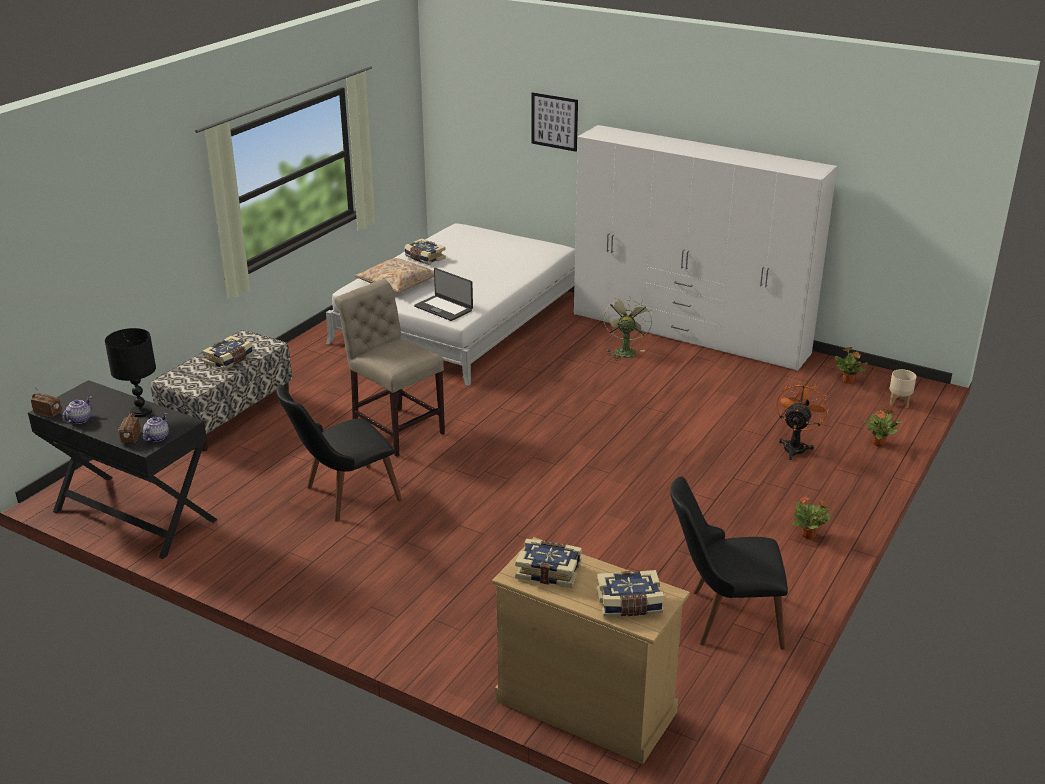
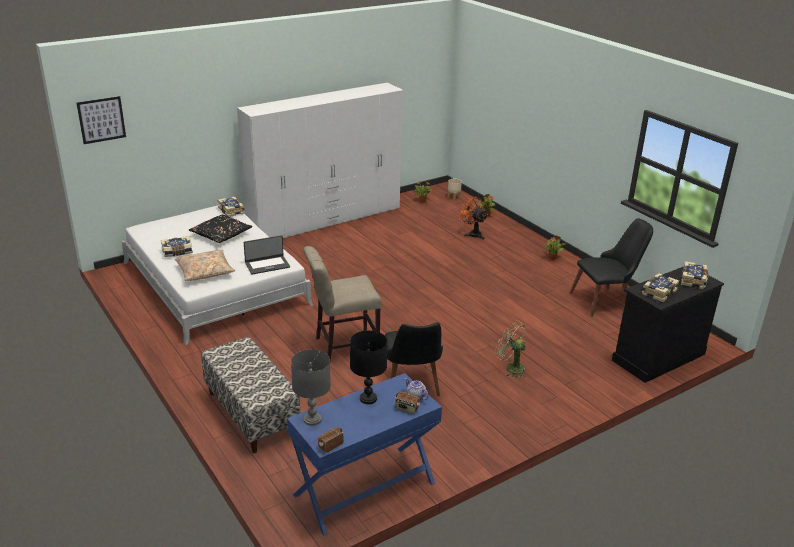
camera: 65 degrees left, 0 degrees up
black desk [28,380,218,559] -> blue desk [287,373,442,536]
teapot [62,396,92,424] -> none
book [202,336,253,370] -> book moved to [218,196,245,217]
beige dresser [492,537,690,764] -> black dresser [612,267,724,383]
picture [531,92,578,152] -> picture moved to [77,96,126,144]
green fan [603,295,652,361] -> green fan moved to [495,321,527,378]
black chair [670,476,788,650] -> black chair turned 135 degrees counterclockwise [570,219,653,317]
none -> black pillow [189,215,253,243]
none -> grey table lamp [291,349,331,426]

